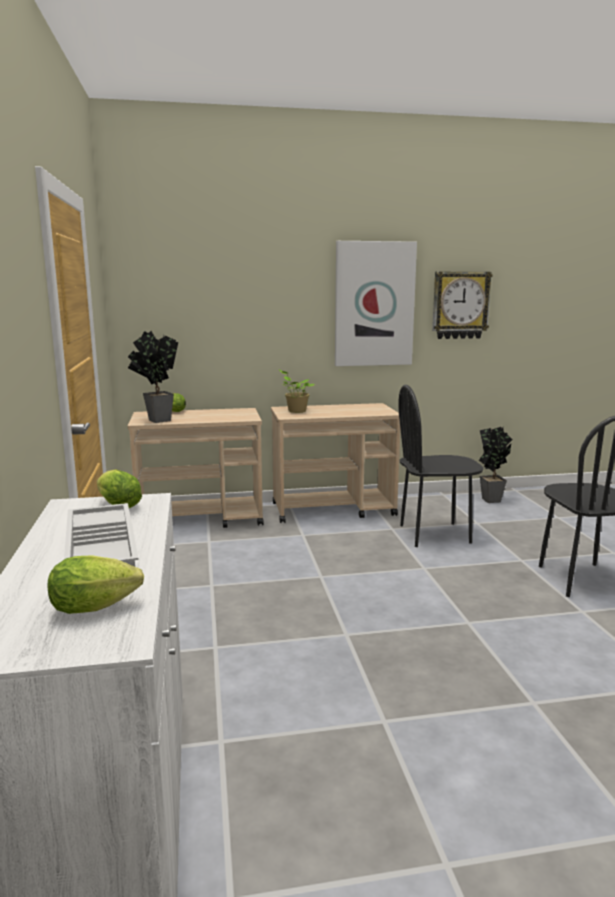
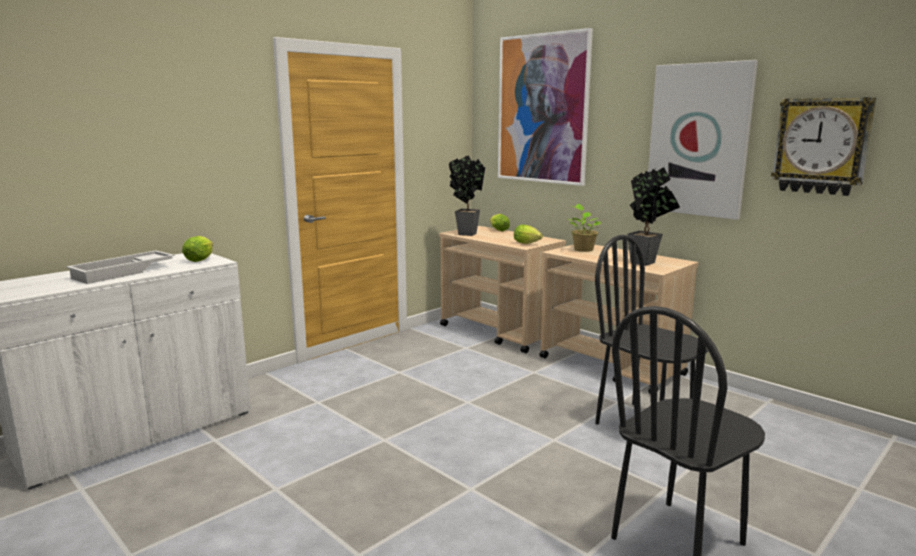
camera: 55 degrees right, 0 degrees up
lettuce [48,555,144,614] -> lettuce moved to [514,225,543,244]
potted plant [479,427,513,503] -> potted plant moved to [627,167,680,266]
none -> picture [498,28,593,186]

